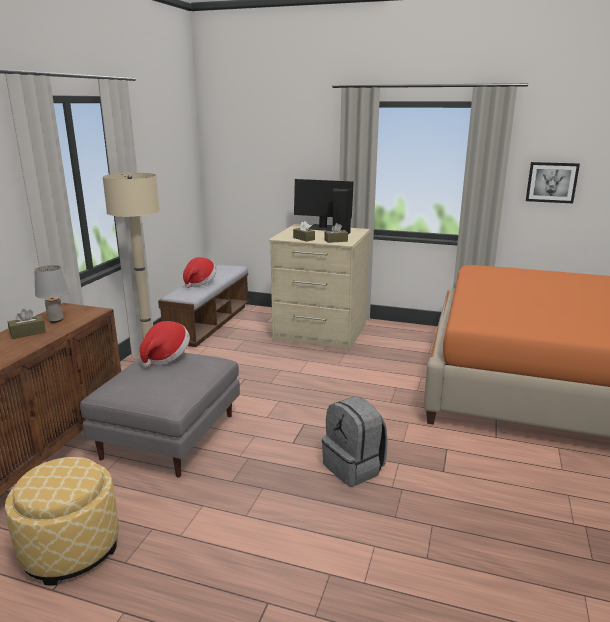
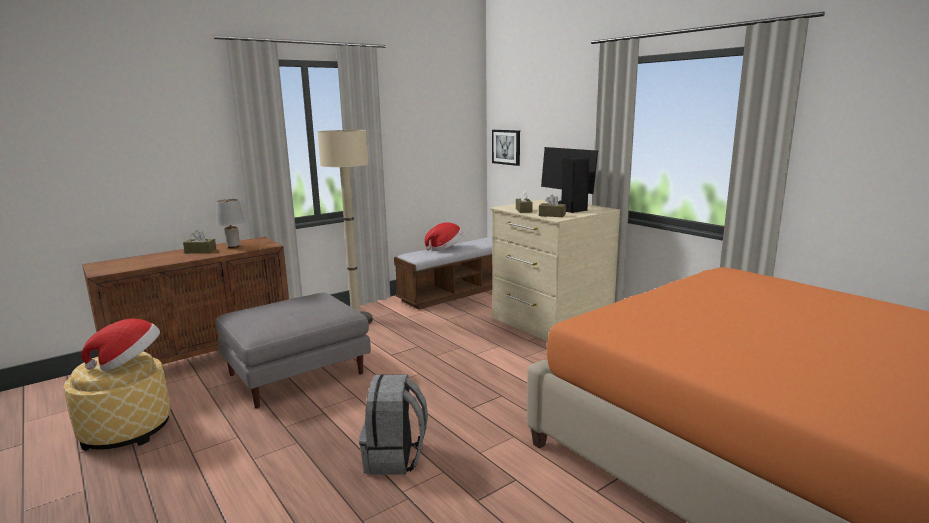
camera: 35 degrees right, 5 degrees down
hat [139,321,190,368] -> hat moved to [81,318,160,371]
picture [526,162,580,204] -> picture moved to [492,130,520,166]

